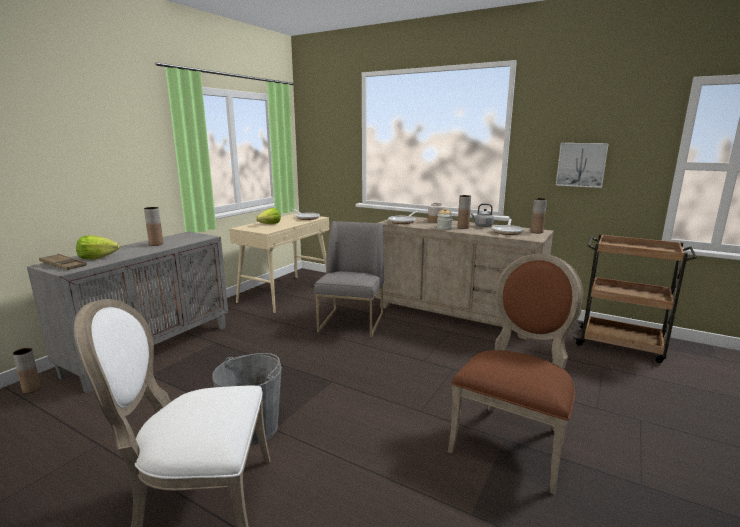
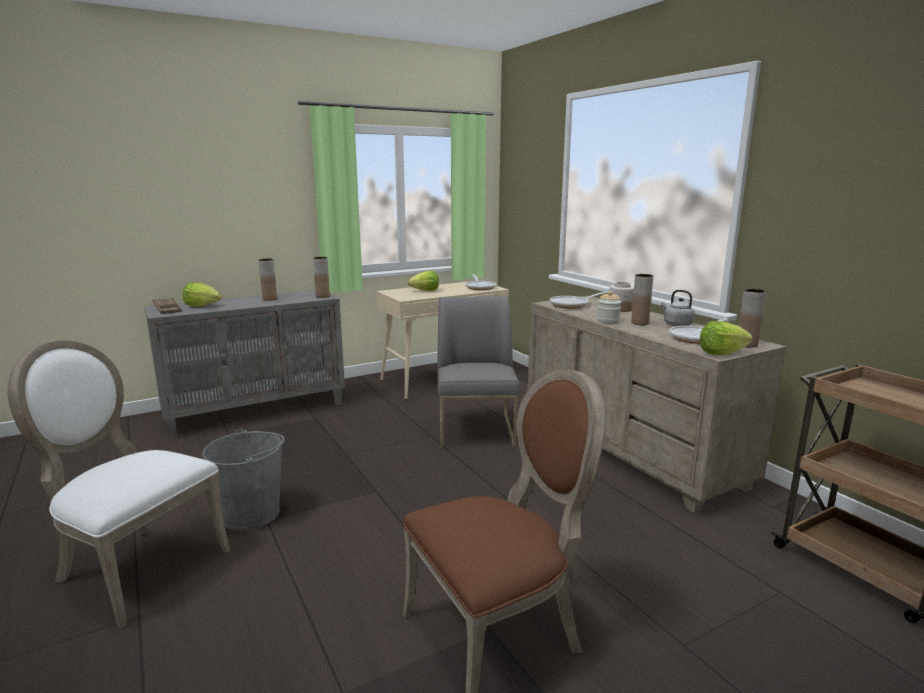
camera: 30 degrees right, 0 degrees up
brown vase [13,348,41,393] -> brown vase moved to [313,257,330,298]
grey chair [314,221,384,338] -> grey chair turned 45 degrees counterclockwise [437,296,520,448]
picture [556,143,609,188] -> none
none -> lettuce [700,321,753,355]

